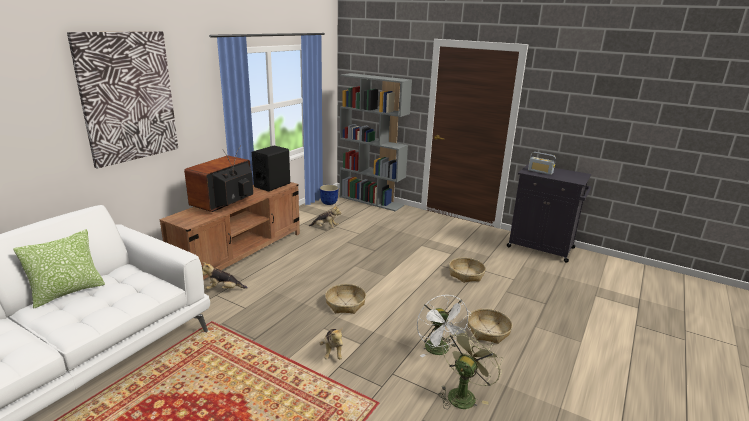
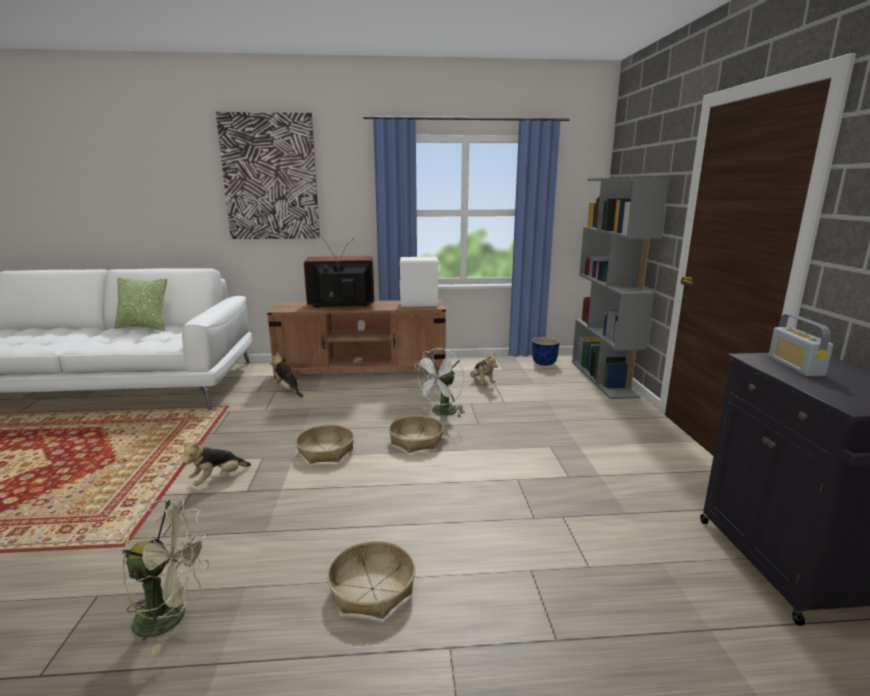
camera: 55 degrees right, 5 degrees down
black speaker [252,146,290,191] -> white speaker [400,257,440,307]
white fan [417,295,472,357] -> white fan moved to [413,348,465,417]
basket [449,257,486,283] -> basket moved to [389,415,444,453]

